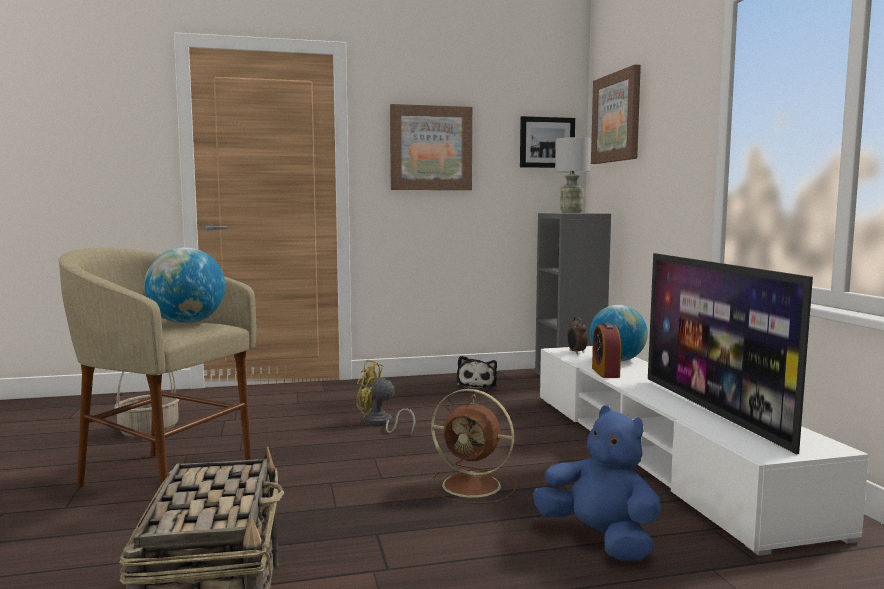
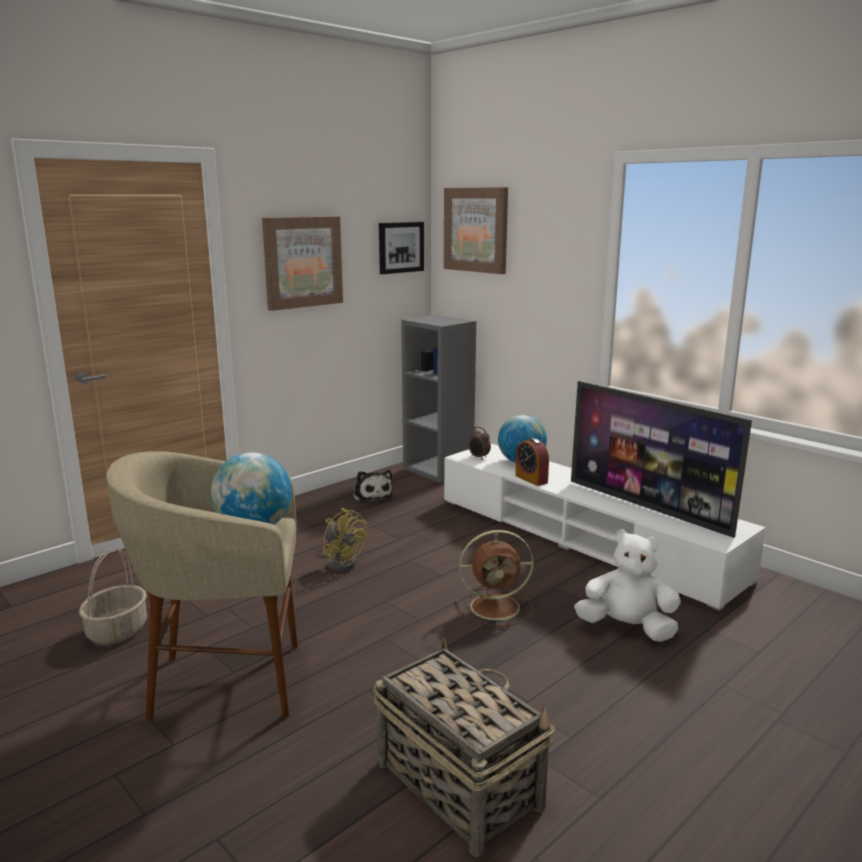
camera: 30 degrees left, 10 degrees up
yellow fan [357,360,415,434] -> yellow fan turned 120 degrees counterclockwise [323,508,367,571]
blue plush toy [533,406,661,561] -> white plush toy [574,529,681,642]
grey table lamp [555,137,591,213] -> none

